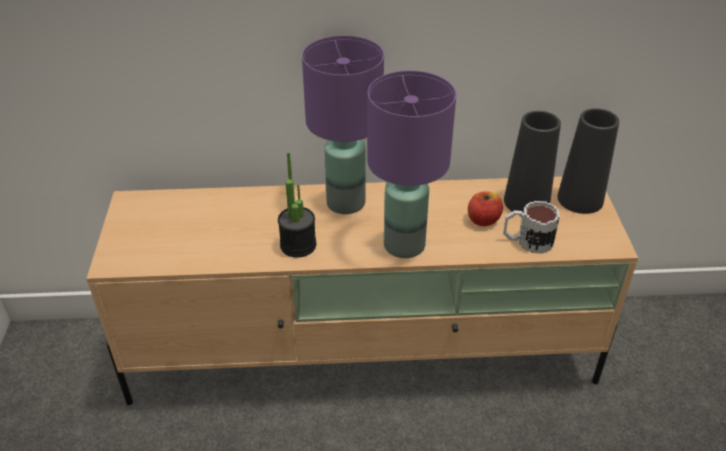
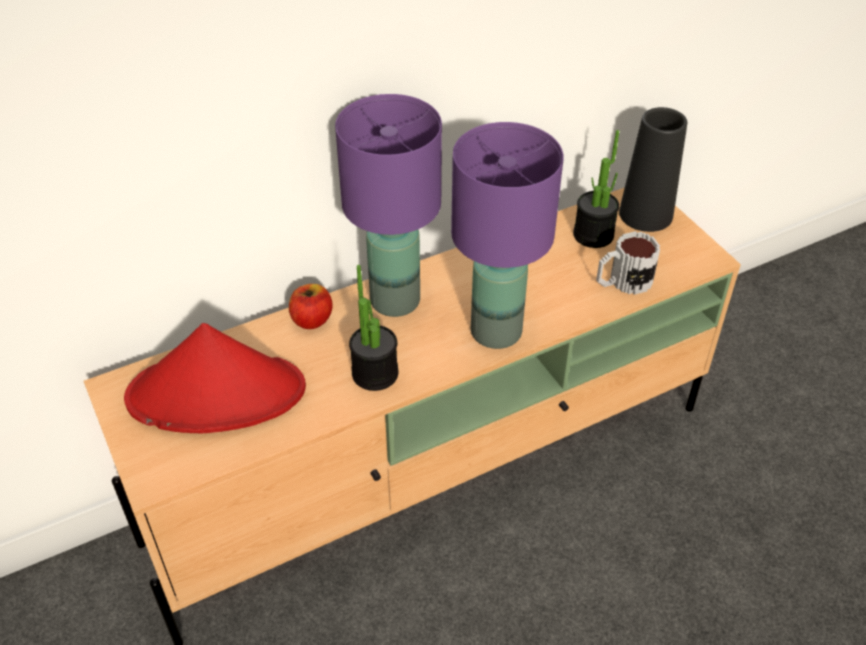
camera: 25 degrees left, 5 degrees up
apple [468,191,503,226] -> apple moved to [289,284,333,329]
black vase [504,111,561,213] -> potted plant [573,130,619,248]
none -> red hat [124,323,306,434]

